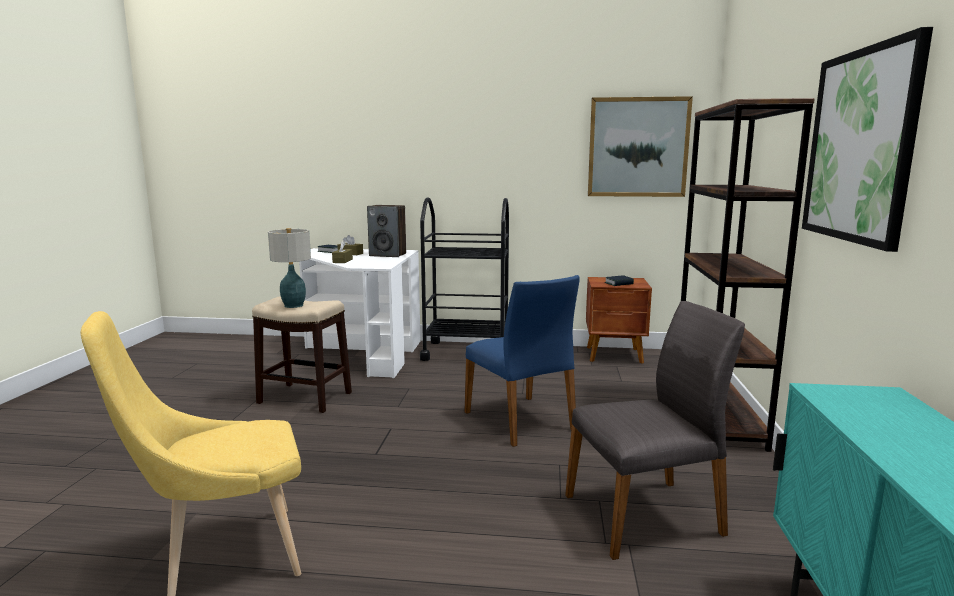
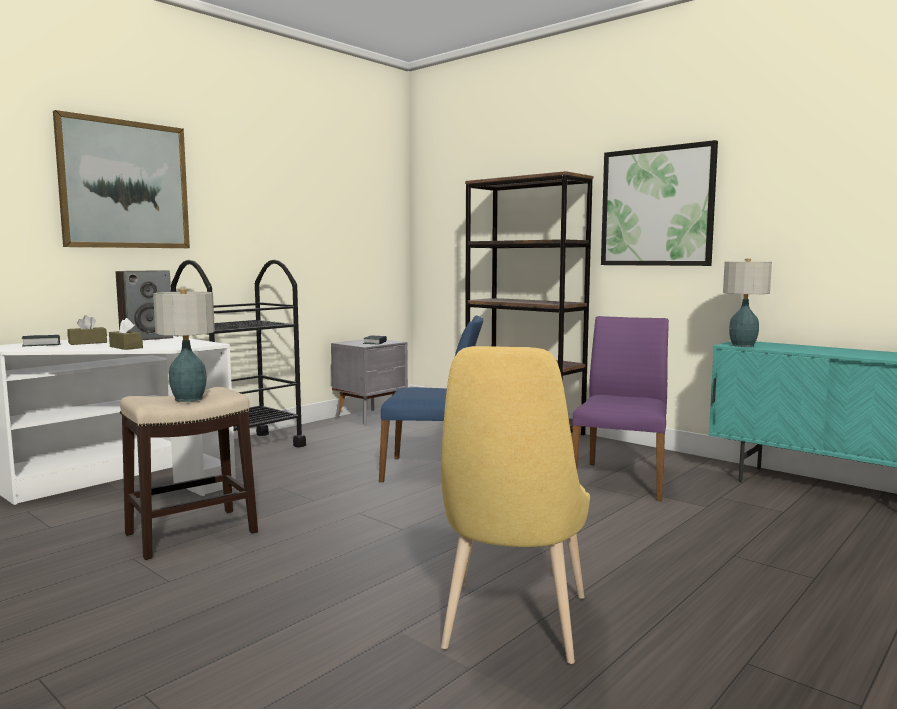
camera: 55 degrees left, 5 degrees down
grey chair [565,301,745,560] -> purple chair [572,316,669,501]
brown nightstand [586,277,652,364] -> grey nightstand [331,339,408,425]
picture [588,96,693,197] -> picture moved to [53,110,190,248]
none -> table lamp [723,258,772,347]

